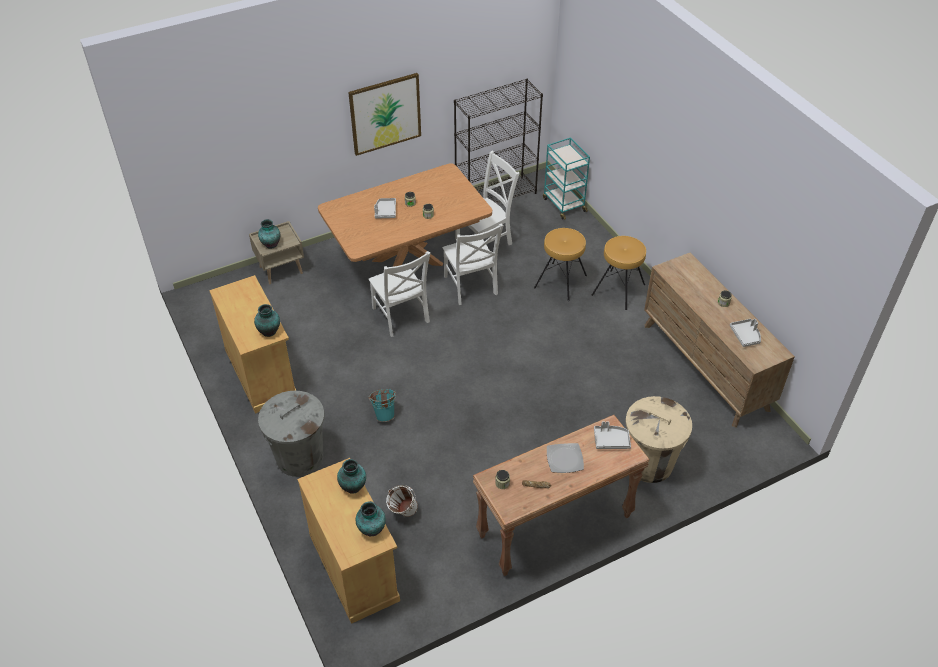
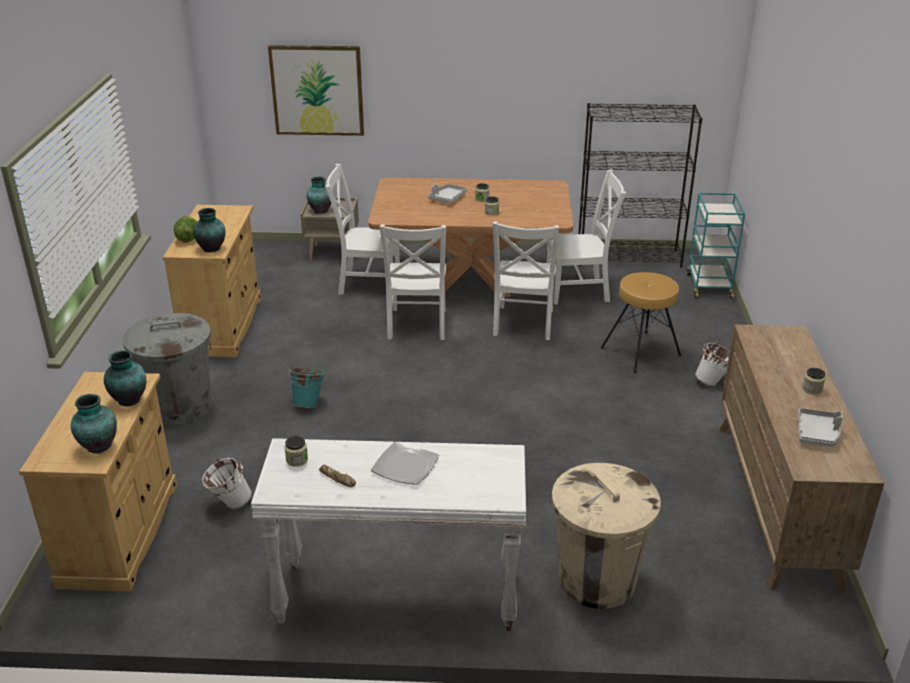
camera: 30 degrees right, 15 degrees down
picture [348,73,421,156] -> picture moved to [268,45,364,136]
brown console table [473,415,650,576] -> white console table [251,438,526,631]
brown stool [592,236,646,310] -> white bucket [695,341,730,386]
grey tray [594,421,631,449] -> none
none -> lettuce [174,216,197,243]
none -> white chair [325,164,400,295]

